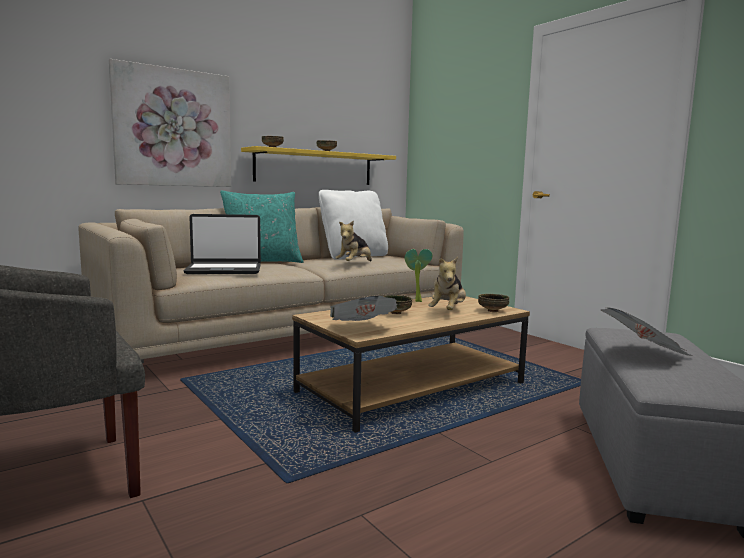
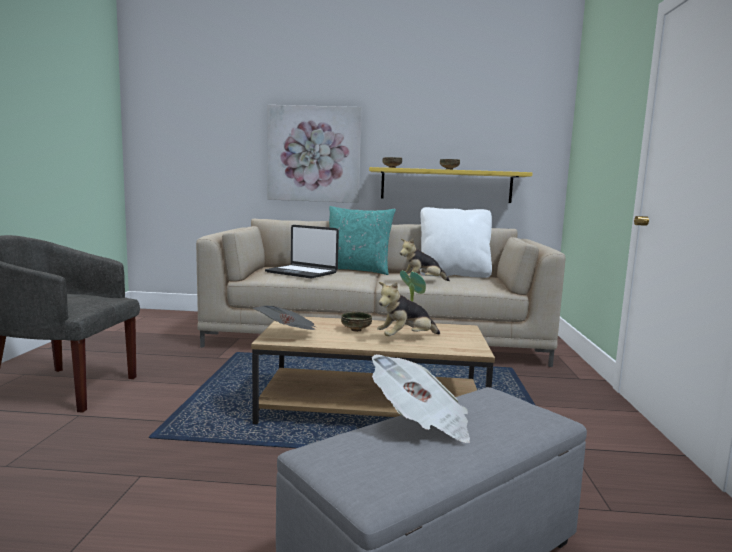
camera: 40 degrees right, 0 degrees up
bowl [478,294,509,312] -> none

